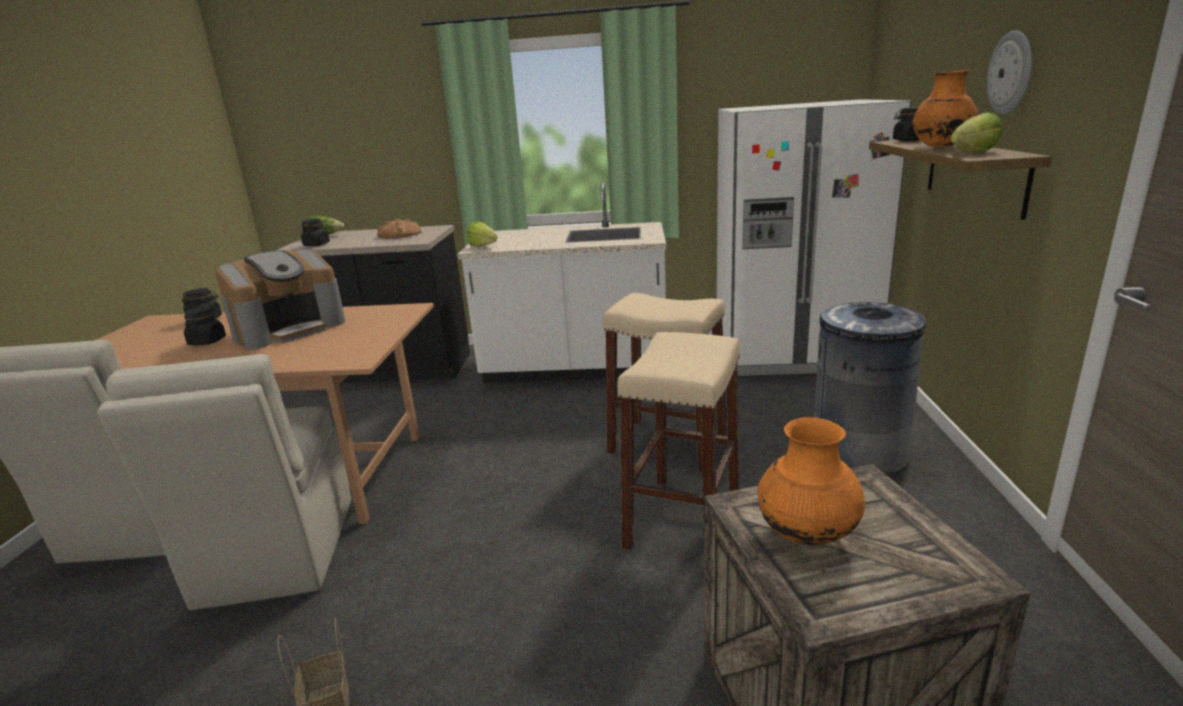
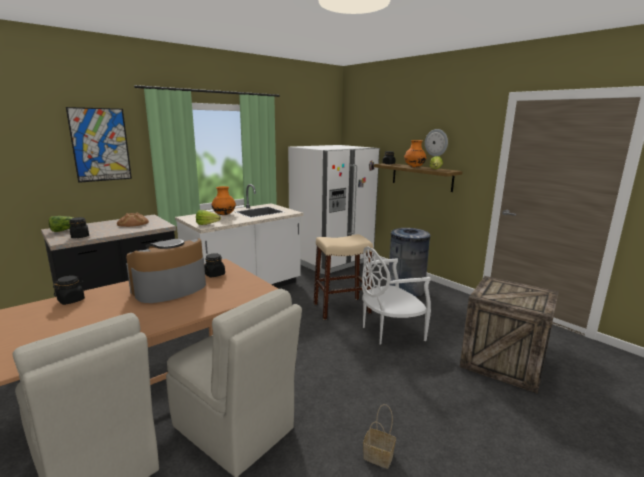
camera: 45 degrees left, 5 degrees down
black jar [184,307,226,345] -> black jar moved to [204,253,225,277]
coffee machine [216,249,346,349] -> coffee machine turned 135 degrees counterclockwise [126,238,206,303]
beige stool [617,332,740,550] -> white chair [362,247,431,344]
orange vase [758,417,865,545] -> orange vase moved to [212,186,236,215]
none -> picture [66,107,132,183]

